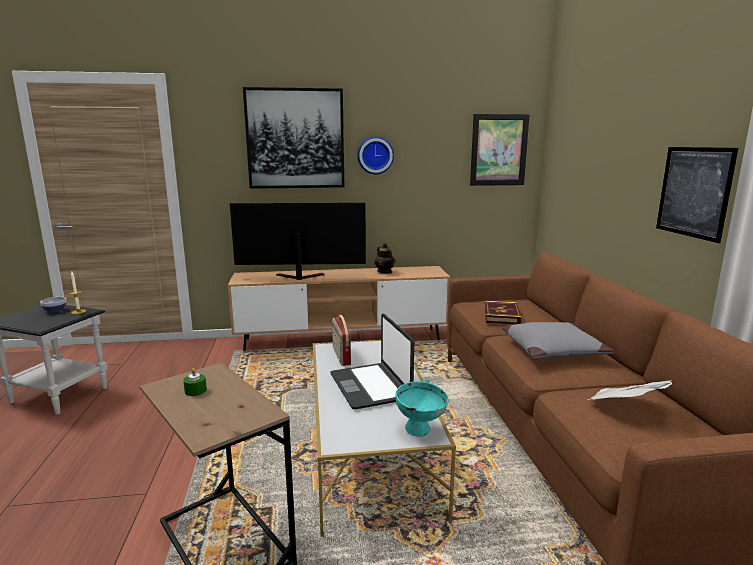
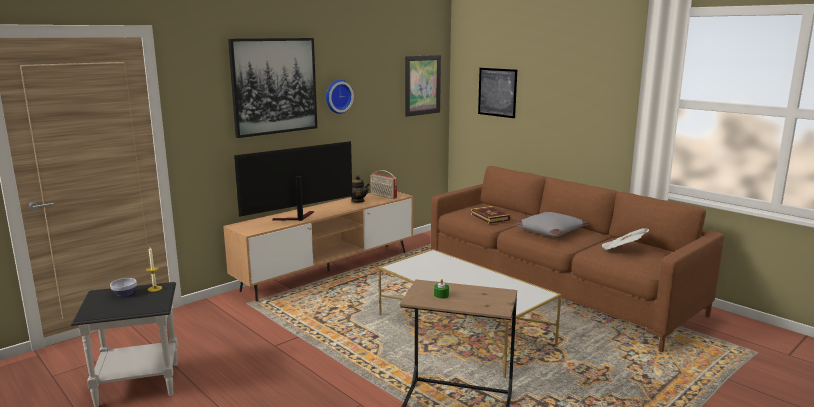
camera: 35 degrees left, 0 degrees up
laptop [330,314,414,409] -> none
radio [332,315,351,366] -> radio moved to [370,170,397,199]
turquoise bowl [395,379,449,437] -> none
picture [656,147,738,243] -> picture moved to [478,68,517,118]

